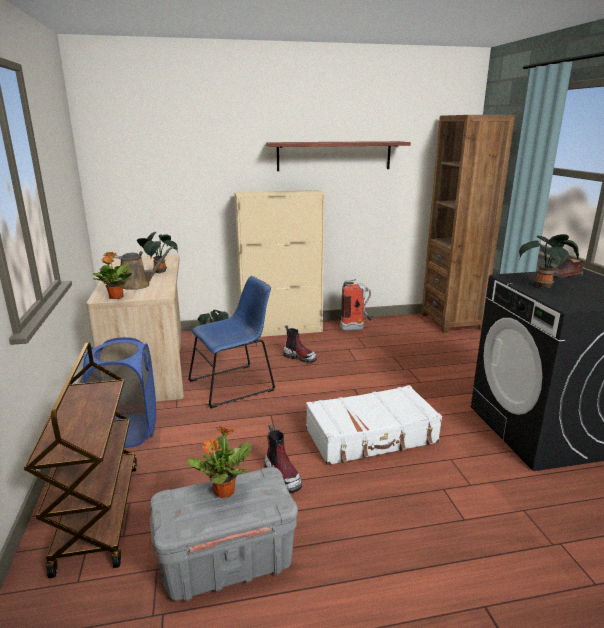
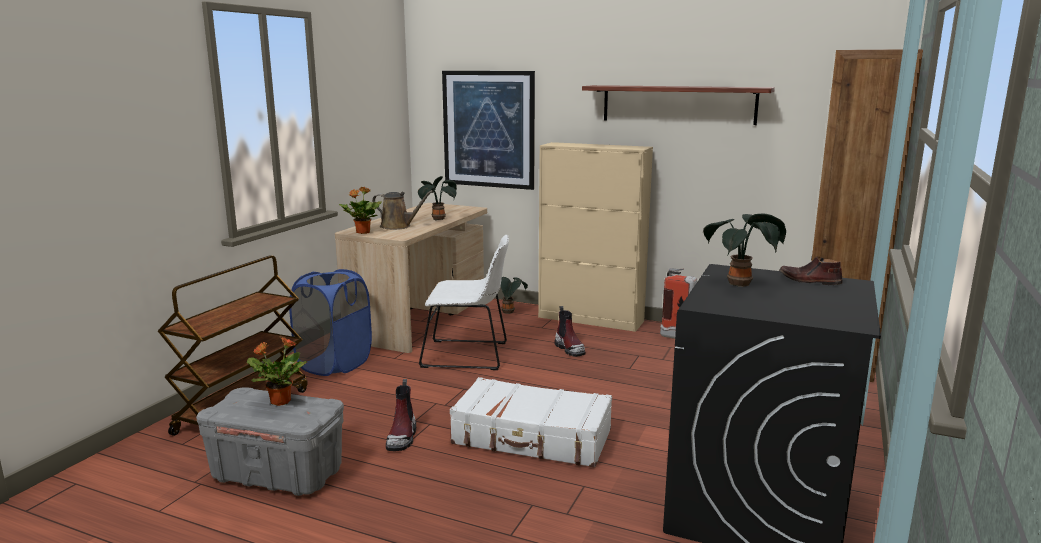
camera: 35 degrees right, 5 degrees down
blue chair [188,276,275,408] -> white chair [419,234,509,370]
none -> picture [442,71,535,190]

